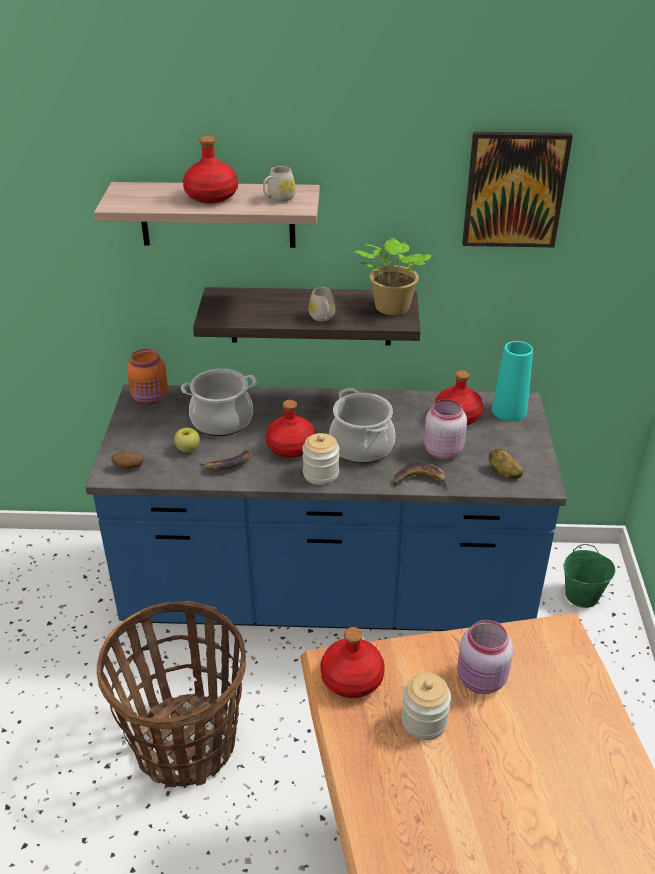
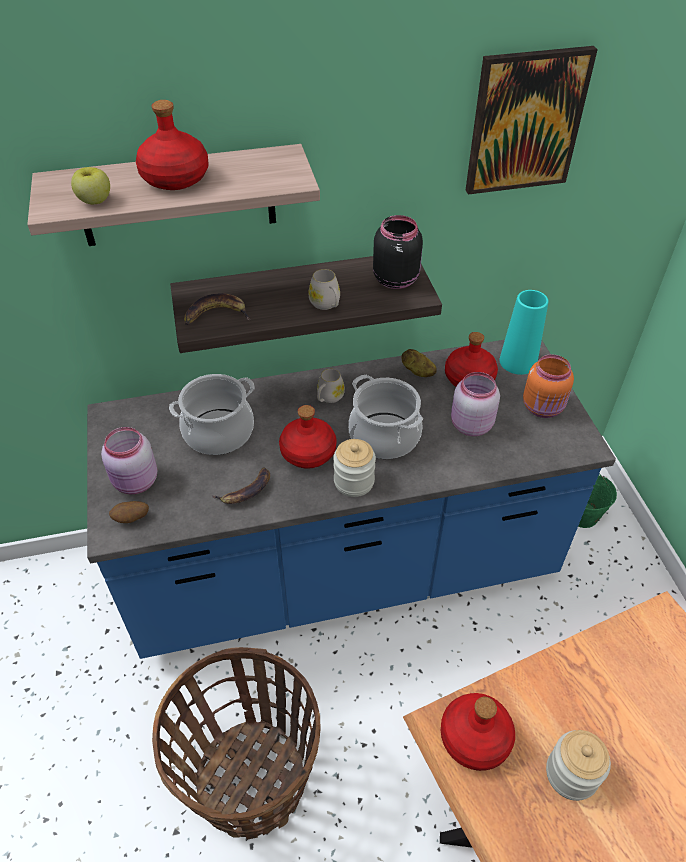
camera: 15 degrees left, 10 degrees up
orange jar [127,349,168,405] -> orange jar moved to [523,354,574,418]
apple [174,427,200,452] -> apple moved to [71,167,110,204]
white mug [263,166,296,202] -> white mug moved to [317,369,345,403]
potted plant [354,238,431,315] -> black jar [373,215,423,289]
banana [393,463,448,490] -> banana moved to [184,293,250,325]
pink jar [457,620,513,694] -> pink jar moved to [101,427,157,494]
potato [489,449,523,479] -> potato moved to [401,349,437,377]

